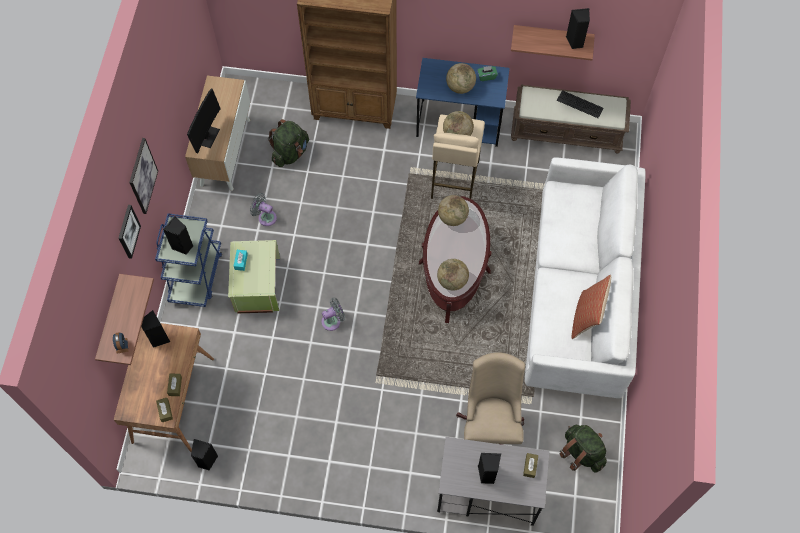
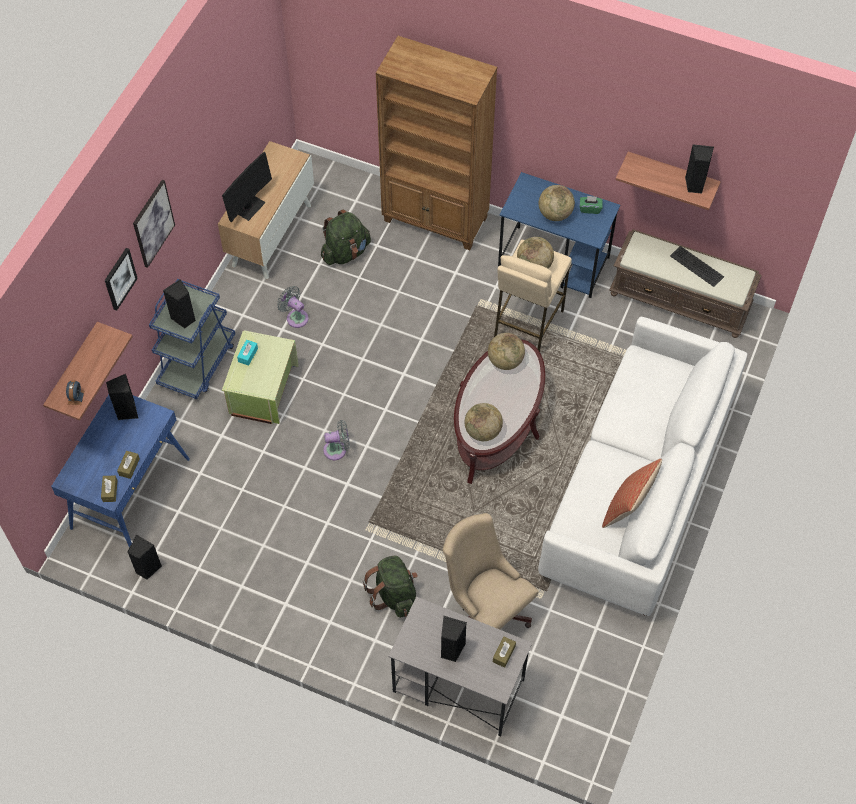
camera: 15 degrees right, 5 degrees down
brown desk [114,323,214,452] -> blue desk [51,395,190,548]
beige office chair [456,352,525,445] -> beige office chair turned 60 degrees counterclockwise [442,513,538,629]
green backpack [560,425,607,473] -> green backpack moved to [363,556,418,618]

